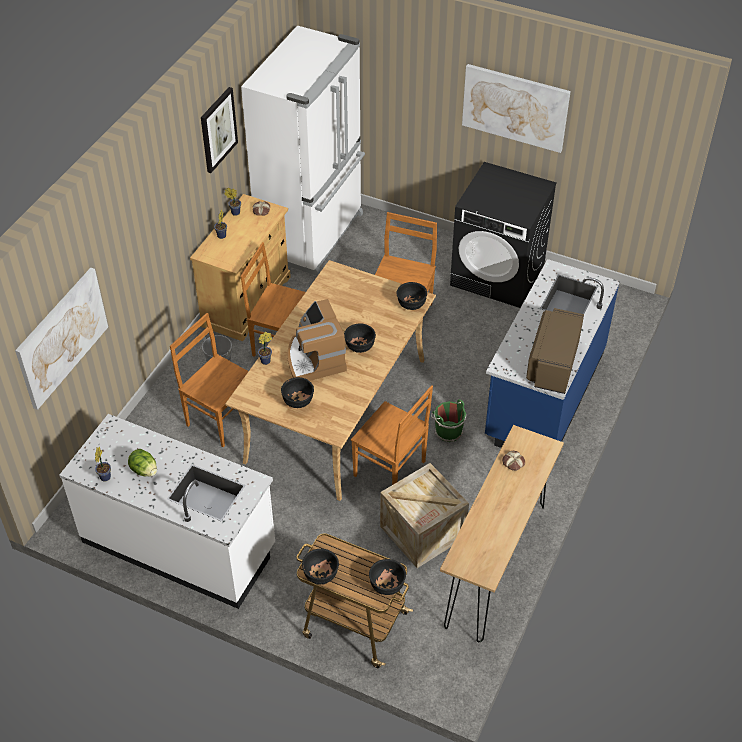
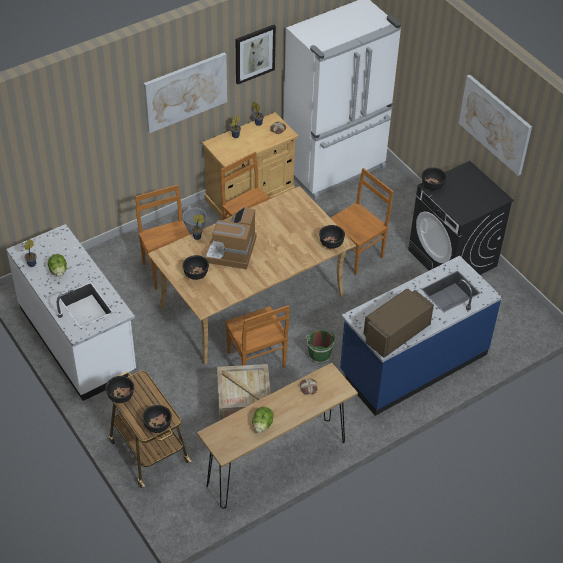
camera: 30 degrees right, 0 degrees up
picture [15,268,108,410] -> picture moved to [144,52,227,133]
black bowl [344,324,376,353] -> black bowl moved to [422,168,447,190]
none -> lettuce [252,407,274,433]

